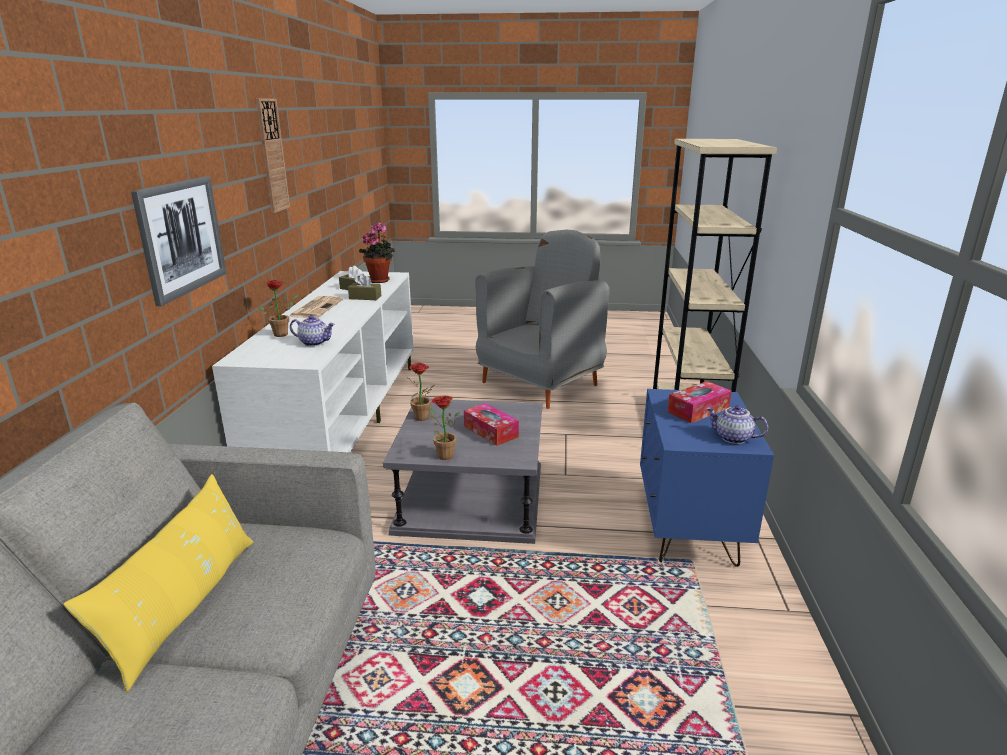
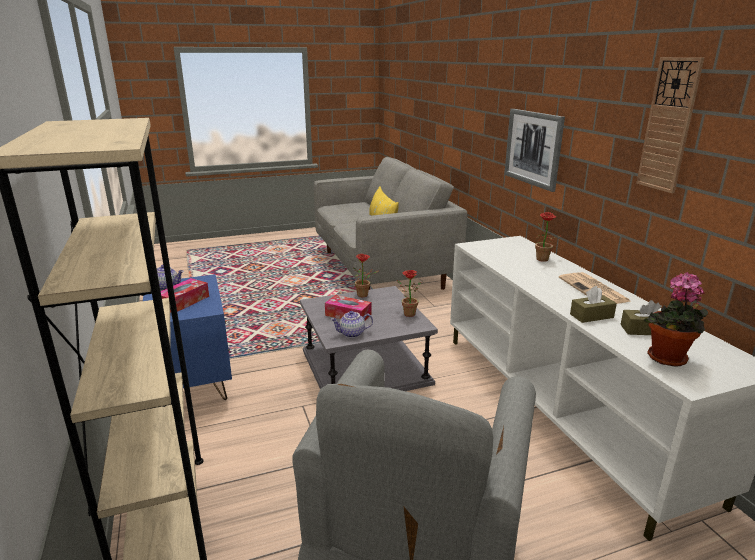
camera: 155 degrees right, 0 degrees up
teapot [290,315,335,346] -> teapot moved to [330,311,373,338]

